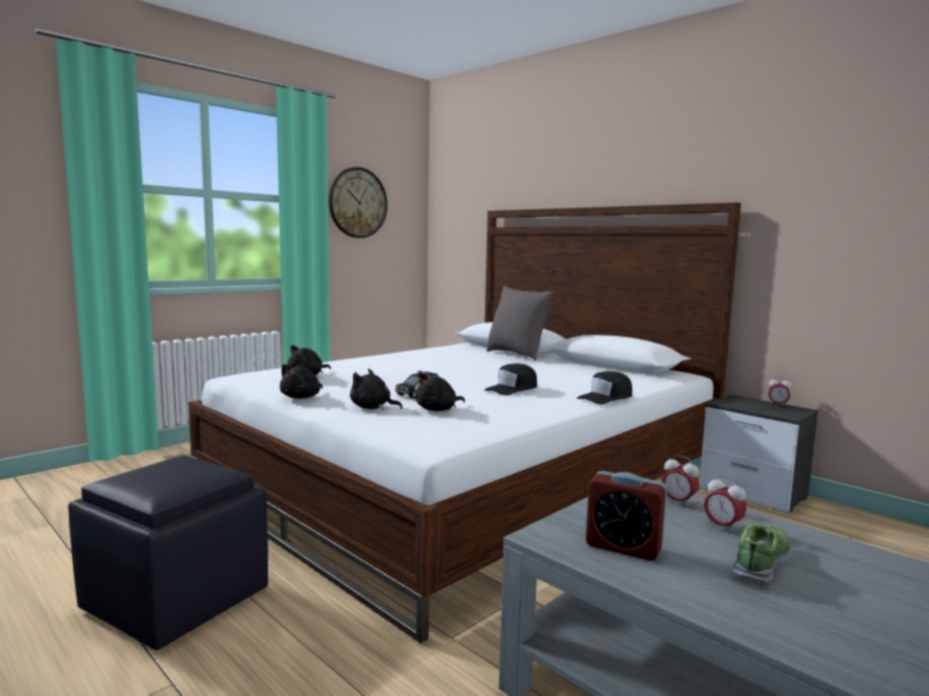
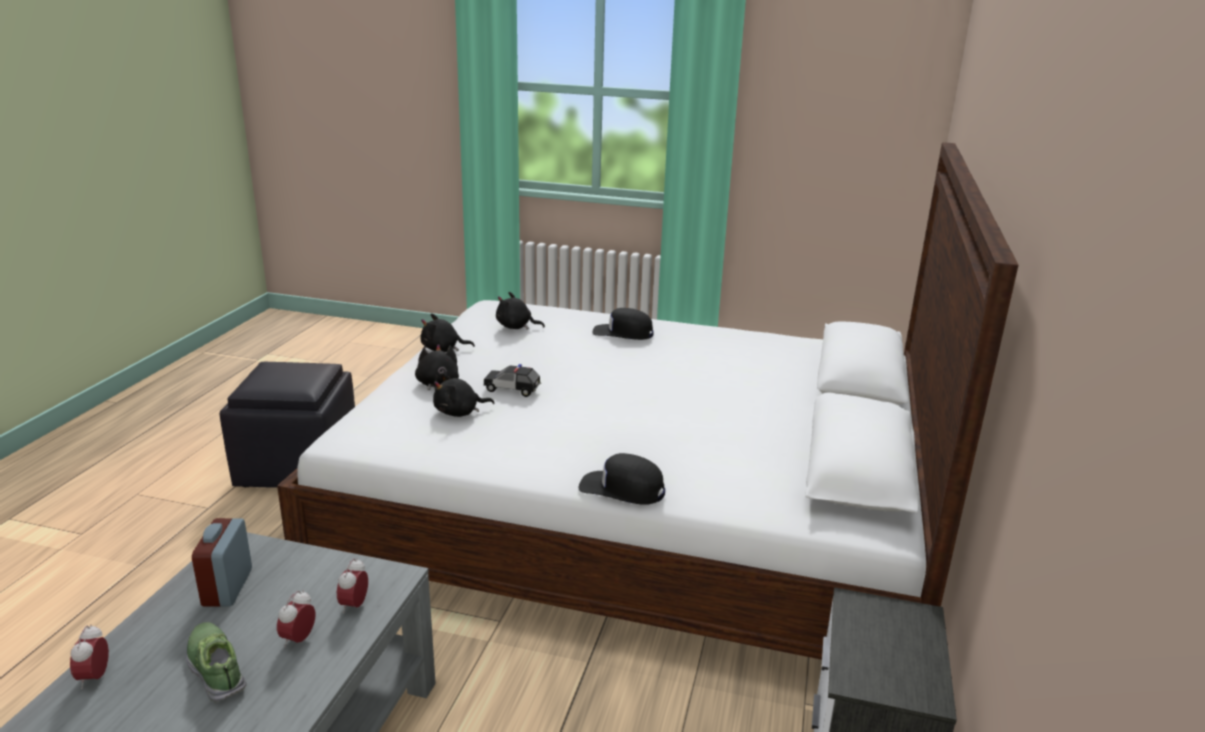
camera: 60 degrees right, 15 degrees up
wall clock [328,167,387,238] -> none
black plush toy [415,373,465,411] -> black plush toy turned 45 degrees counterclockwise [433,373,494,417]
black cap [484,364,537,395] -> black cap moved to [592,308,654,340]
grey pillow [486,286,555,360] -> none
shoe [731,523,791,585] -> shoe turned 135 degrees counterclockwise [186,622,247,703]
alarm clock [768,376,791,407] -> alarm clock moved to [70,624,109,689]

